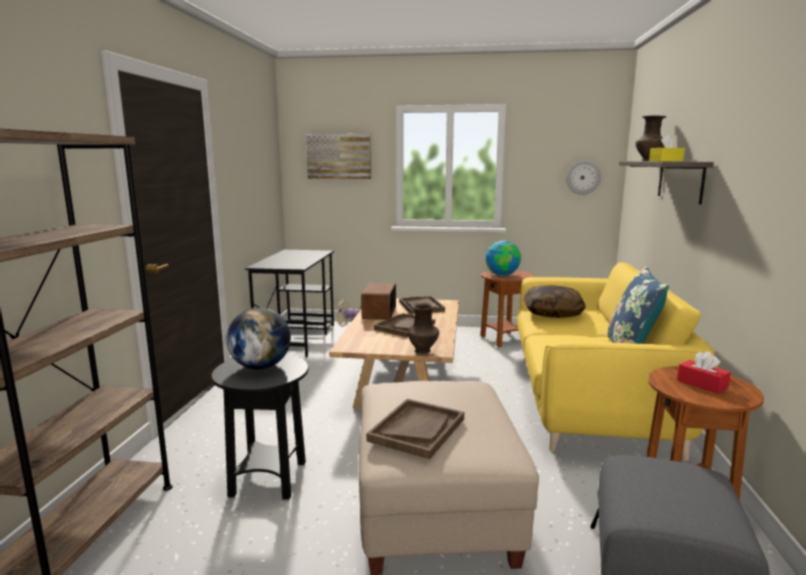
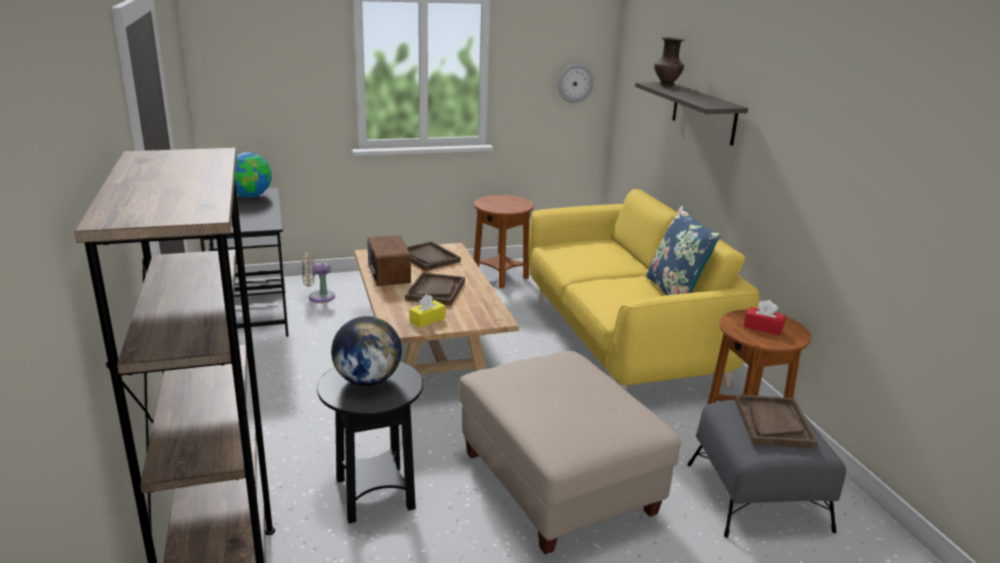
camera: 25 degrees left, 10 degrees up
picture [306,134,371,179] -> none
brown tray [366,399,464,459] -> brown tray moved to [735,394,818,449]
brown vase [408,302,439,354] -> none
globe [486,241,521,276] -> globe moved to [235,152,272,198]
pillow [524,285,586,318] -> none
yellow tissue box [649,135,685,161] -> yellow tissue box moved to [409,294,445,328]

